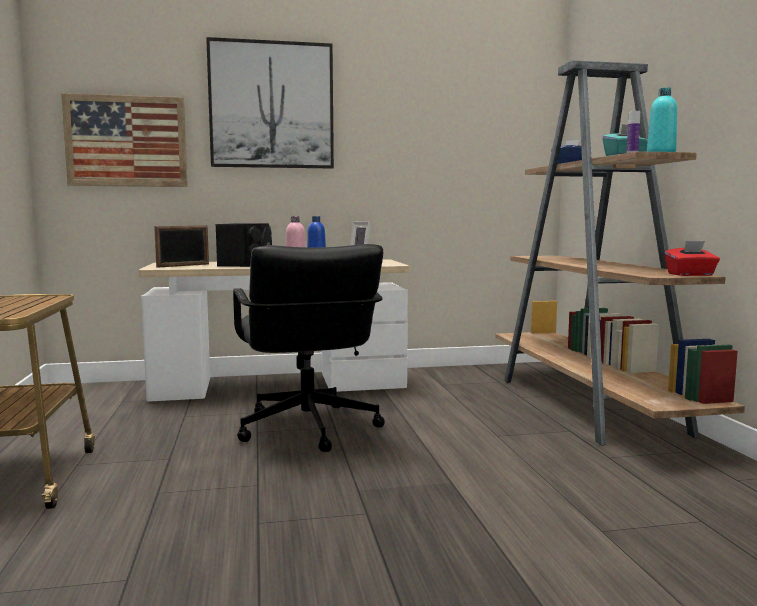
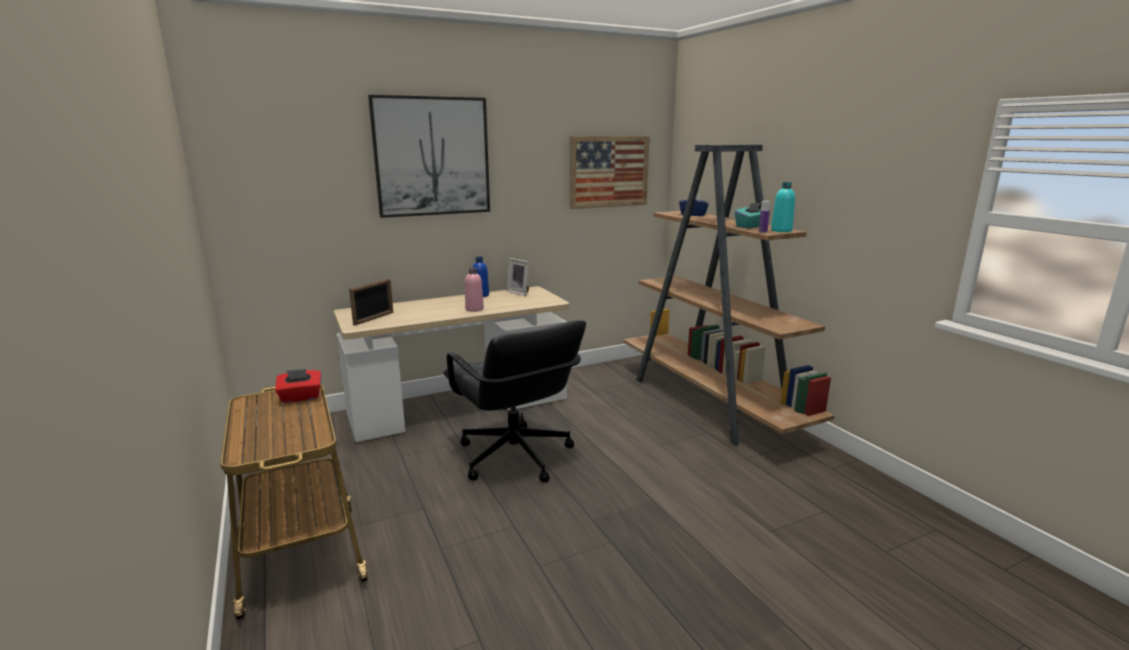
camera: 15 degrees left, 10 degrees up
picture [61,93,188,187] -> picture moved to [570,136,650,209]
black speaker [216,223,272,267] -> none
red tissue box [664,241,720,276] -> red tissue box moved to [275,369,321,403]

